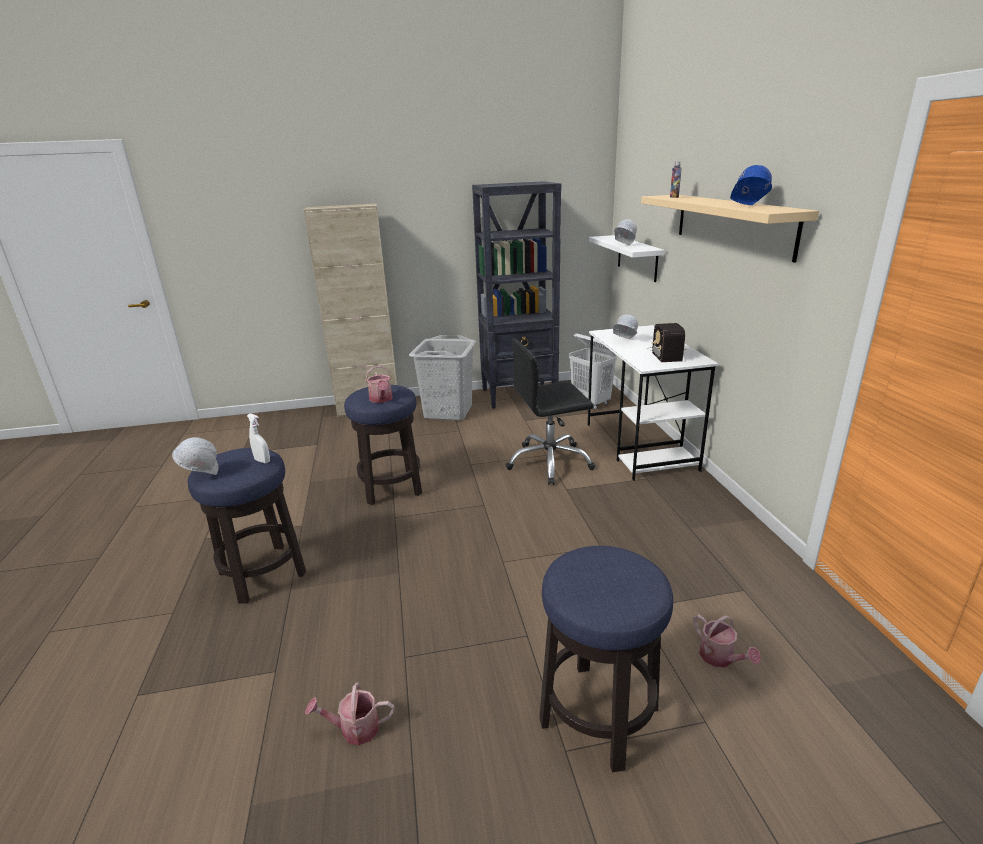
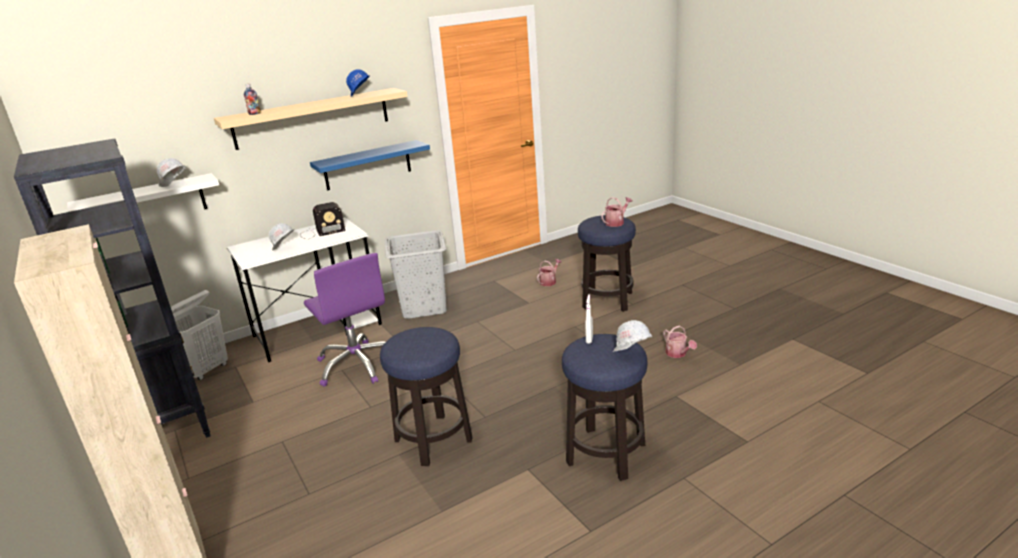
camera: 110 degrees left, 0 degrees up
watering can [365,366,393,403] -> watering can moved to [601,197,633,227]
grey laundry basket [409,335,477,420] -> grey laundry basket moved to [385,230,447,319]
black office chair [505,338,596,485] -> purple office chair [304,253,385,387]
none -> blue shelf [310,140,430,190]

